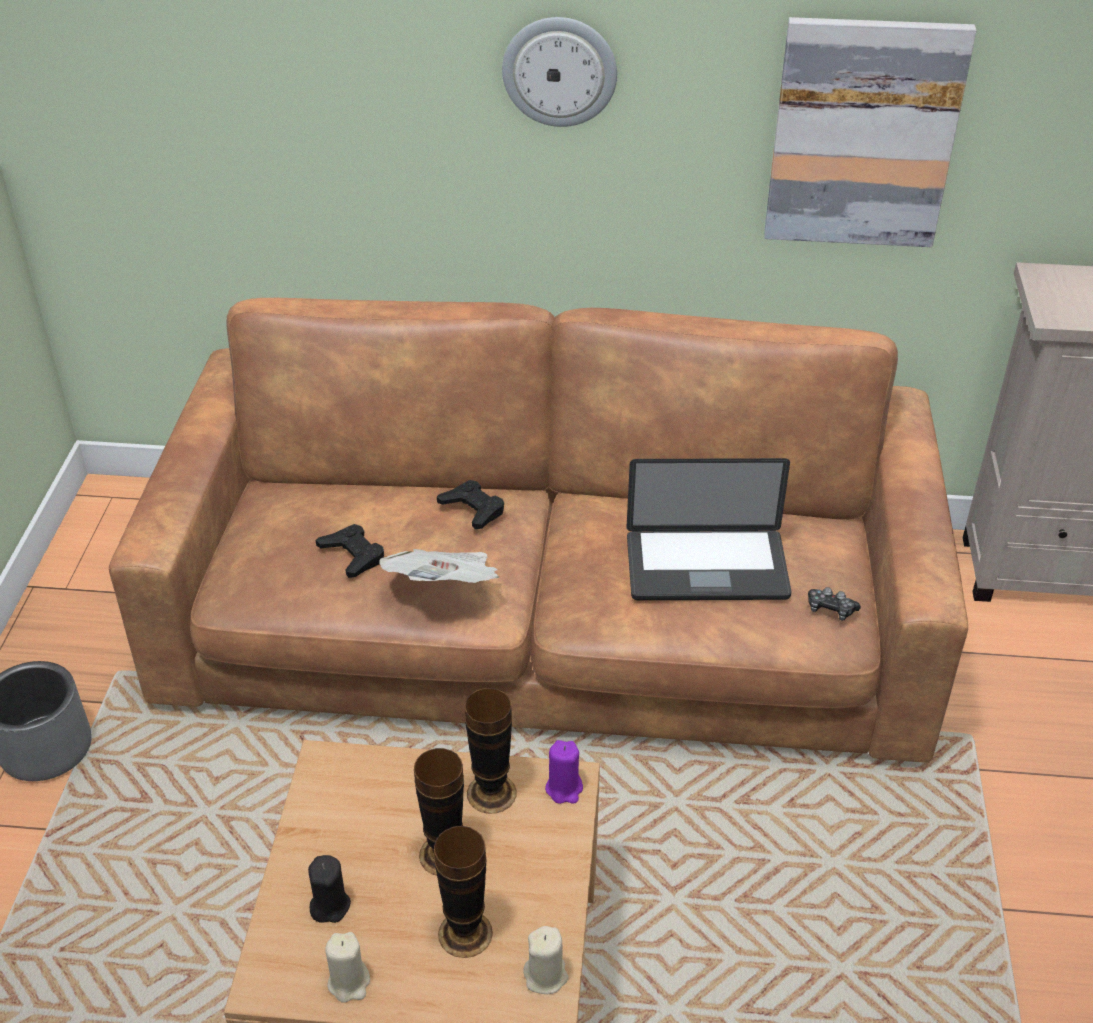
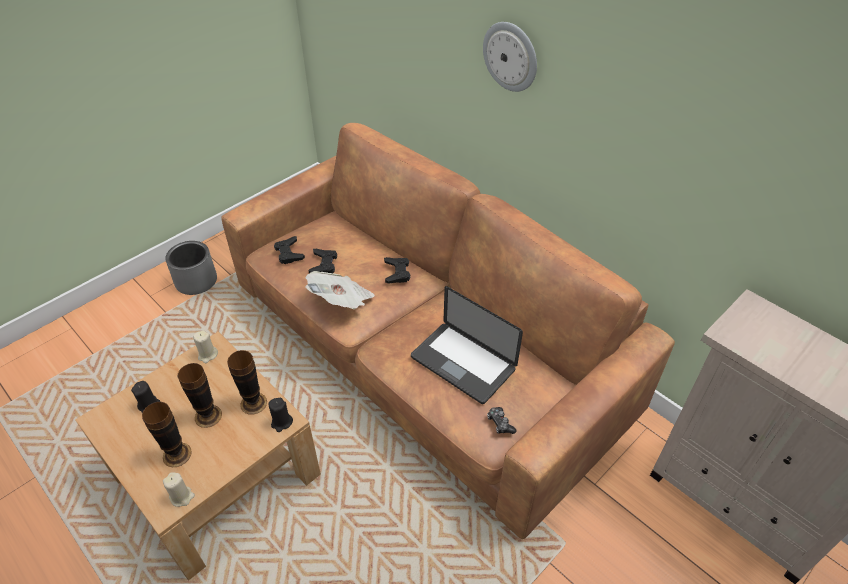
camera: 40 degrees right, 5 degrees up
beige candle [325,932,370,1003] -> beige candle moved to [193,331,218,363]
purple candle [545,740,583,804] -> black candle [268,397,293,432]
picture [764,17,977,247] -> none
none -> black game controller [274,236,305,264]

